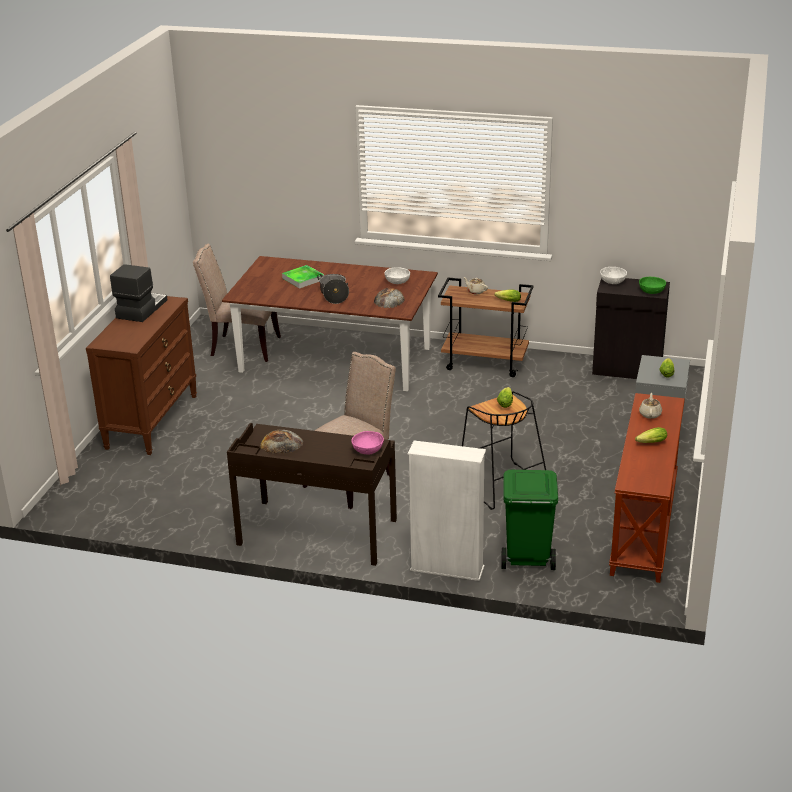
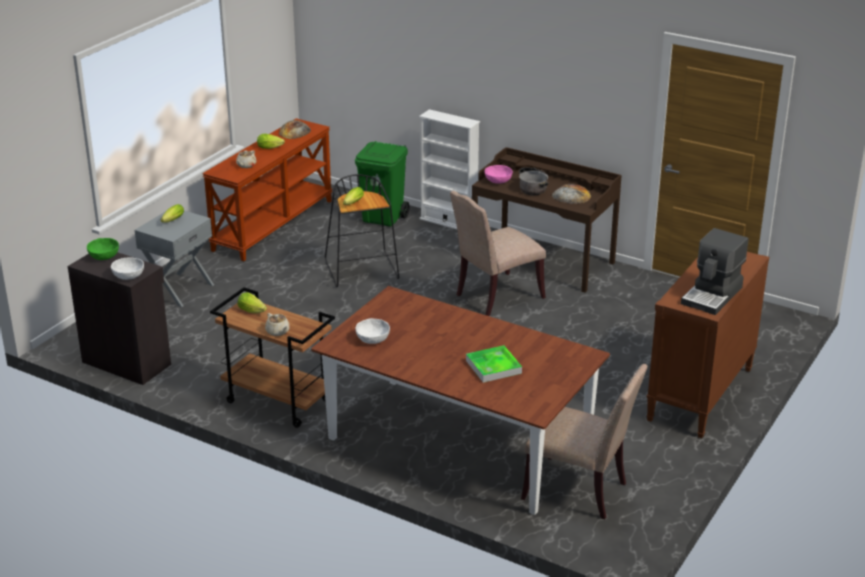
camera: 165 degrees left, 0 degrees up
cooking pot [317,274,349,304] -> cooking pot moved to [519,167,549,195]
bread [374,288,405,308] -> bread moved to [279,120,311,139]

